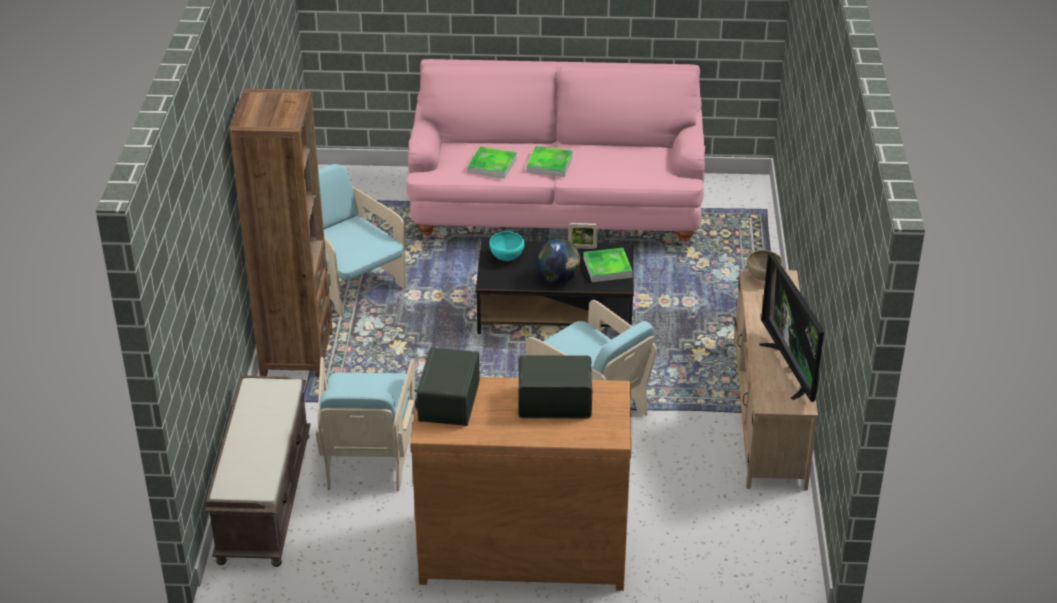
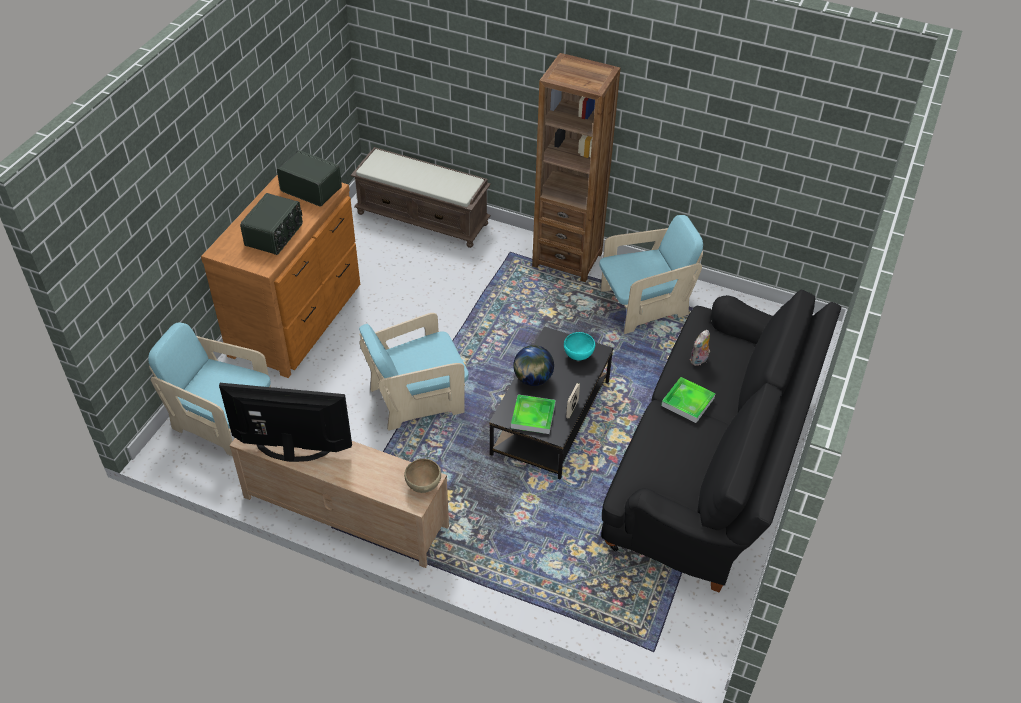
camera: 110 degrees right, 10 degrees up
turquoise armchair [316,357,415,491] -> turquoise armchair moved to [148,323,271,457]
pink sofa [406,59,705,245] -> black sofa [601,289,841,593]
tray [468,147,517,179] -> plush toy [690,330,710,366]

